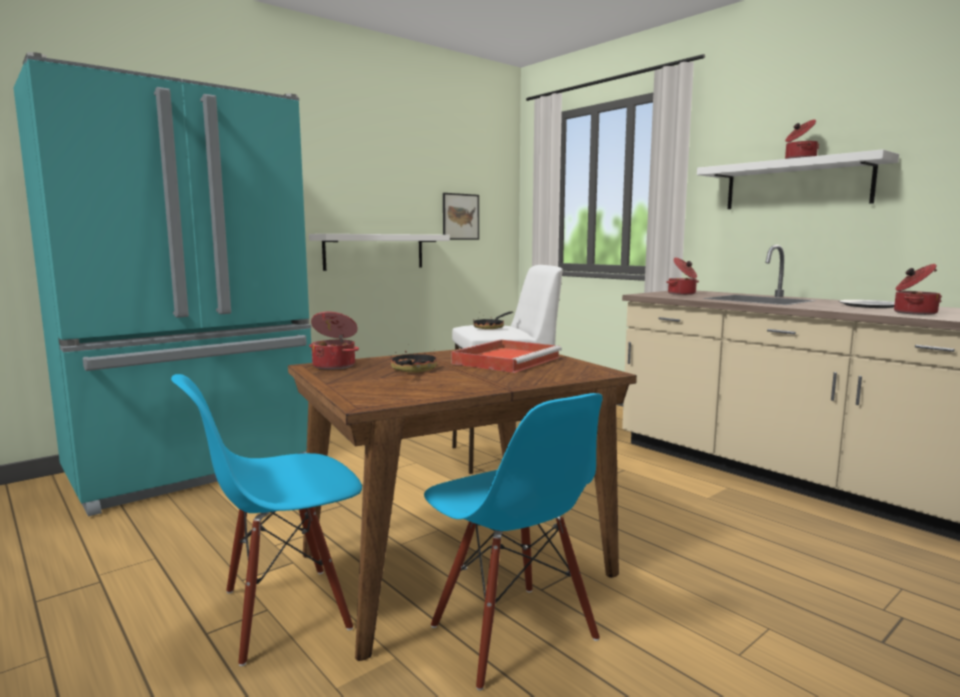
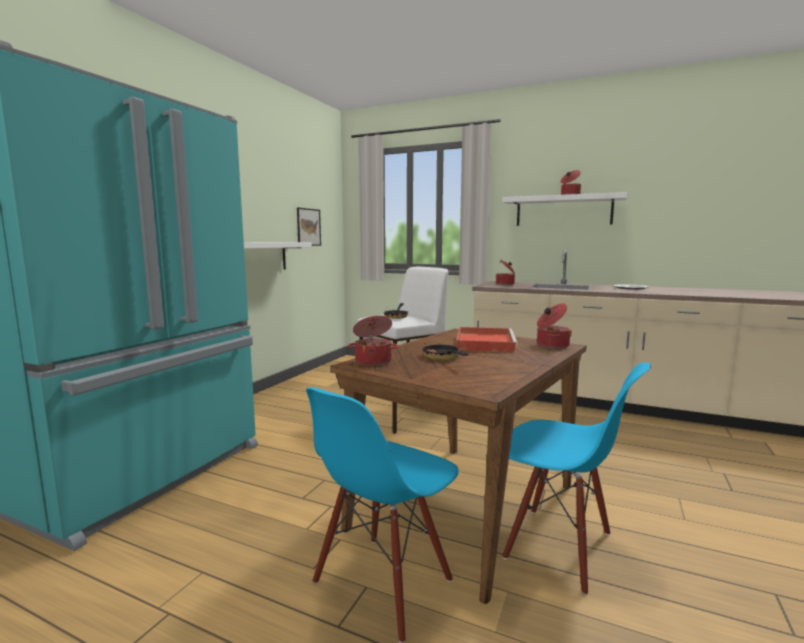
camera: 25 degrees left, 0 degrees up
cooking pot [894,264,942,315] -> cooking pot moved to [537,303,572,349]

